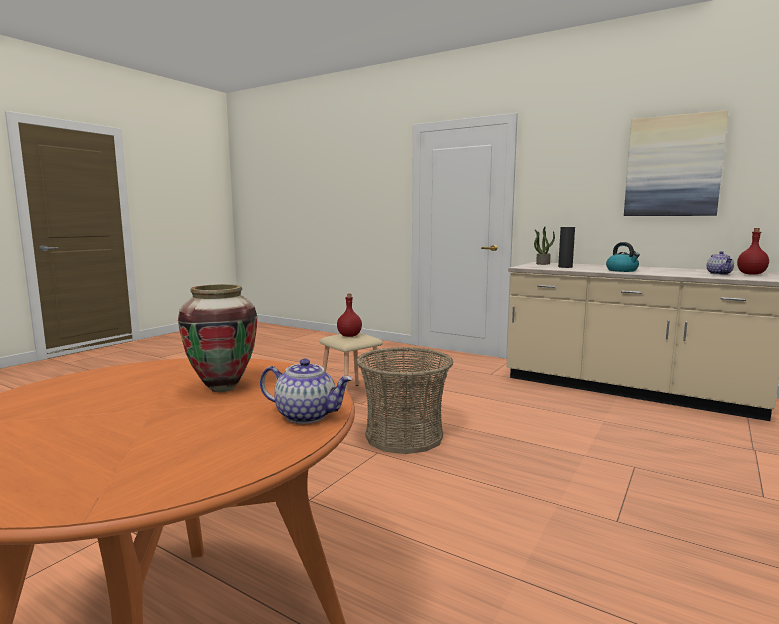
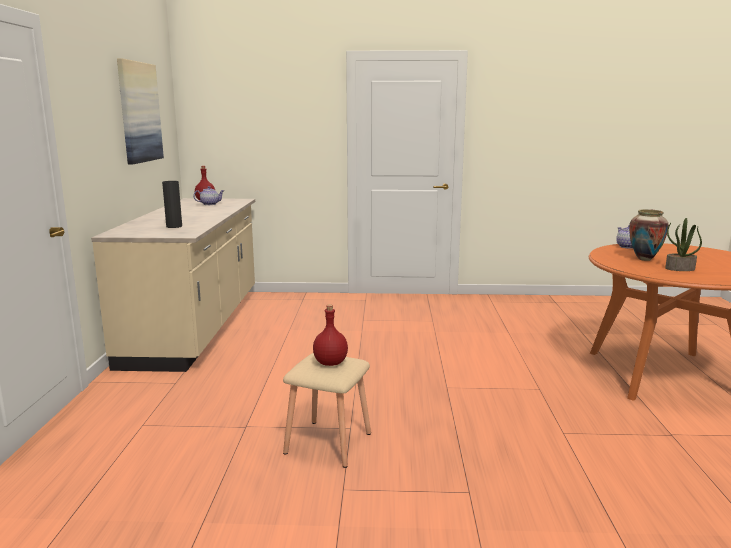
camera: 120 degrees left, 5 degrees up
basket [356,347,453,454] -> none
potted plant [534,227,555,265] -> potted plant moved to [665,218,702,271]
kettle [606,242,640,272] -> none

